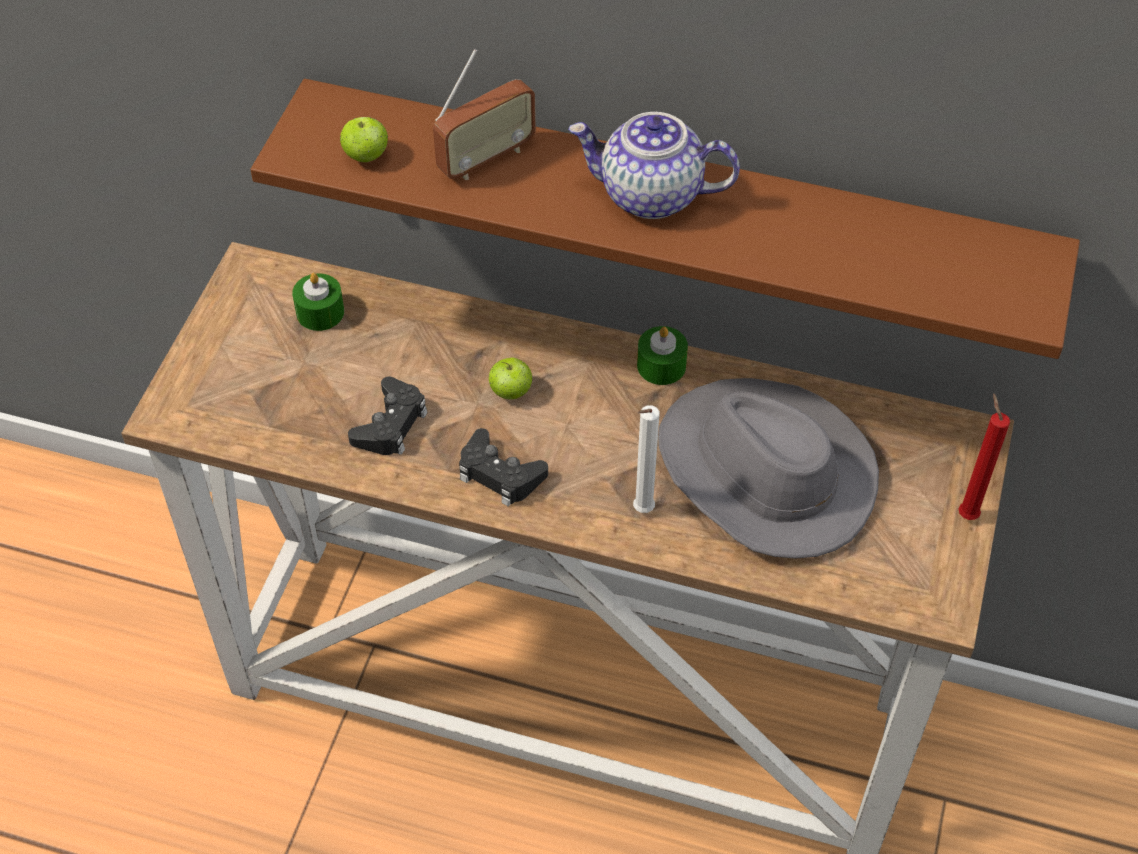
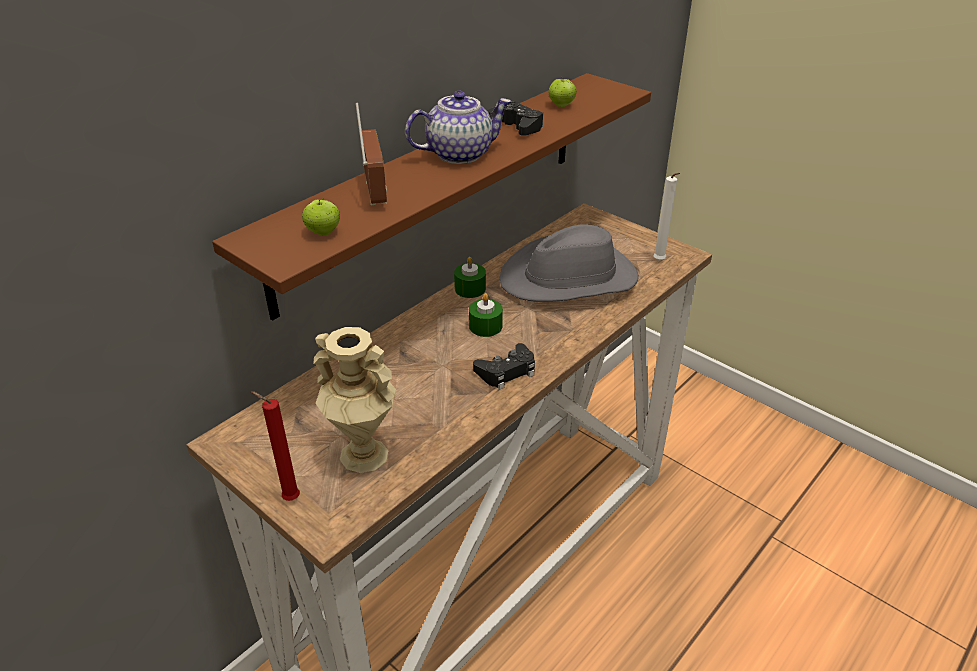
camera: 65 degrees left, 15 degrees down
green candle [292,273,344,331] -> green candle moved to [469,293,503,337]
black game controller [348,377,428,455] -> black game controller moved to [487,101,543,136]
apple [489,357,532,399] -> apple moved to [548,77,577,107]
teapot [568,112,740,219] -> teapot turned 150 degrees counterclockwise [405,91,512,164]
white candle [633,405,659,513] -> white candle moved to [653,173,680,261]
red candle [958,393,1010,520] -> red candle moved to [251,391,300,501]
none -> beige vase [314,327,396,473]

